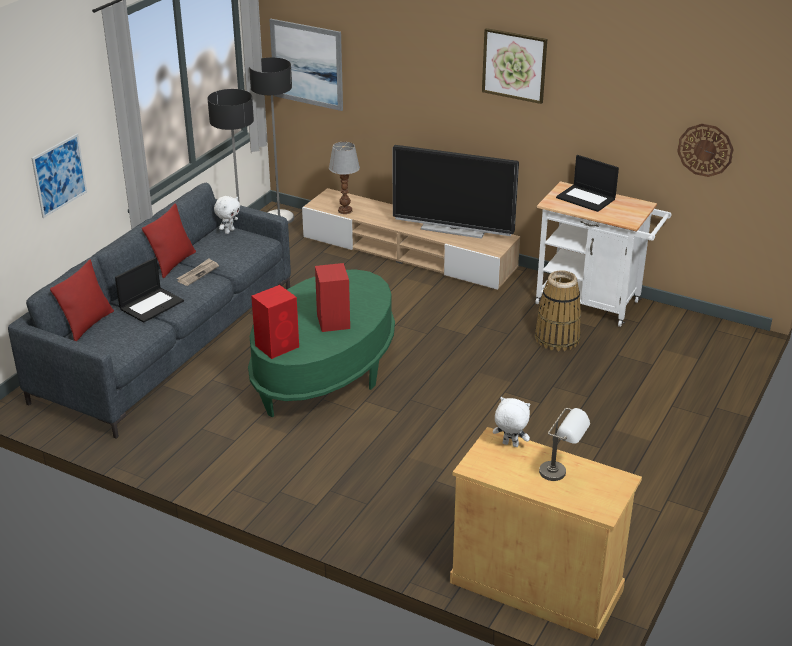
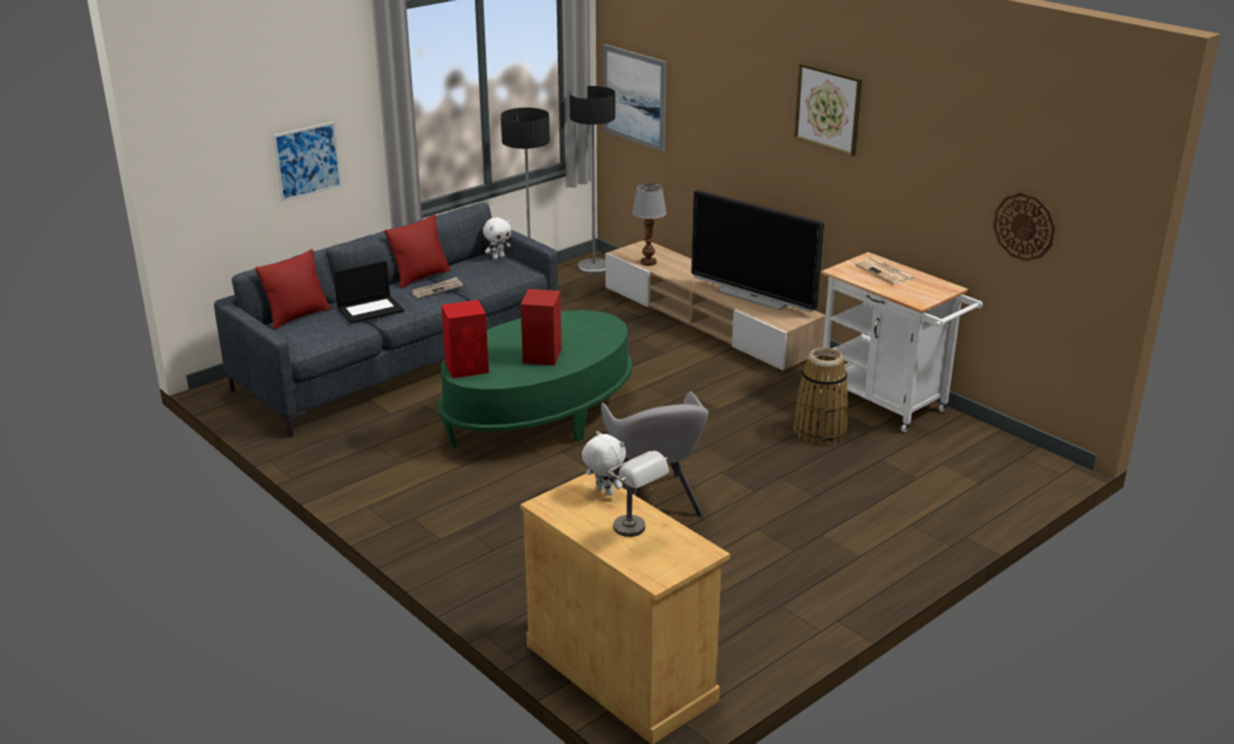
camera: 20 degrees right, 5 degrees down
laptop [556,155,619,212] -> newspaper [854,257,915,285]
none -> grey armchair [601,391,709,517]

